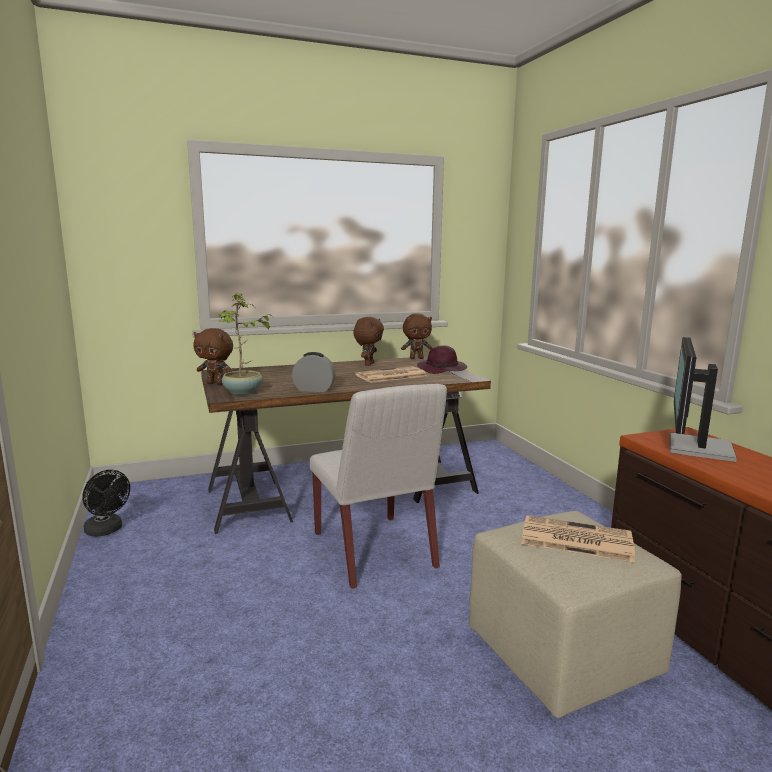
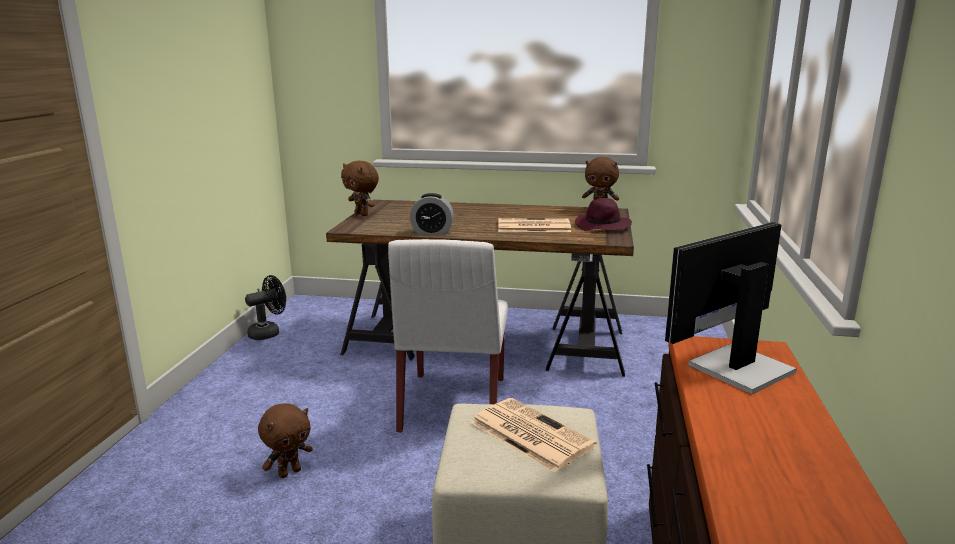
camera: 30 degrees right, 5 degrees up
black fan [82,470,130,537] -> black fan turned 105 degrees counterclockwise [245,275,286,340]
potted plant [214,292,275,395] -> none
alarm clock [292,352,336,392] -> alarm clock turned 150 degrees clockwise [410,193,454,235]
brown plush toy [353,317,384,366] -> brown plush toy moved to [258,403,313,478]

